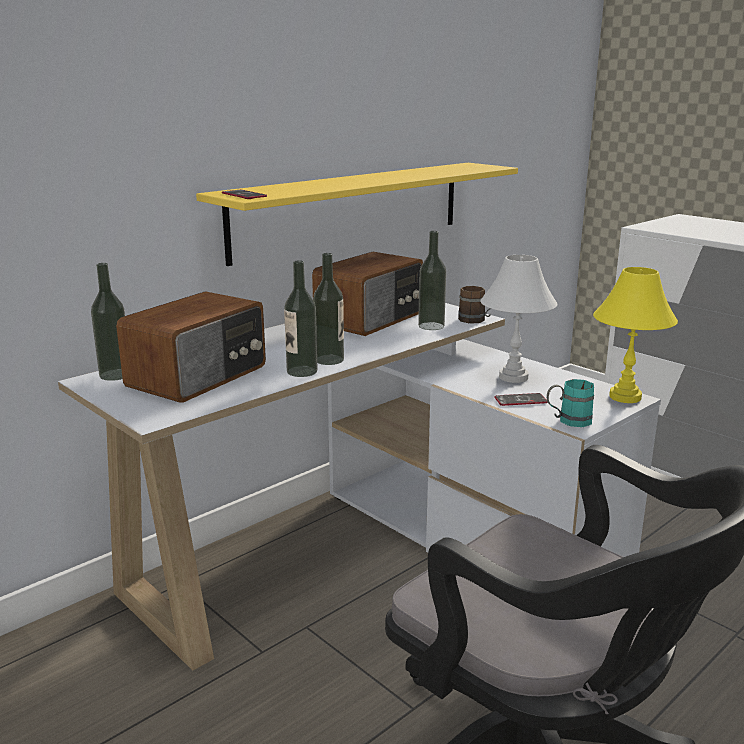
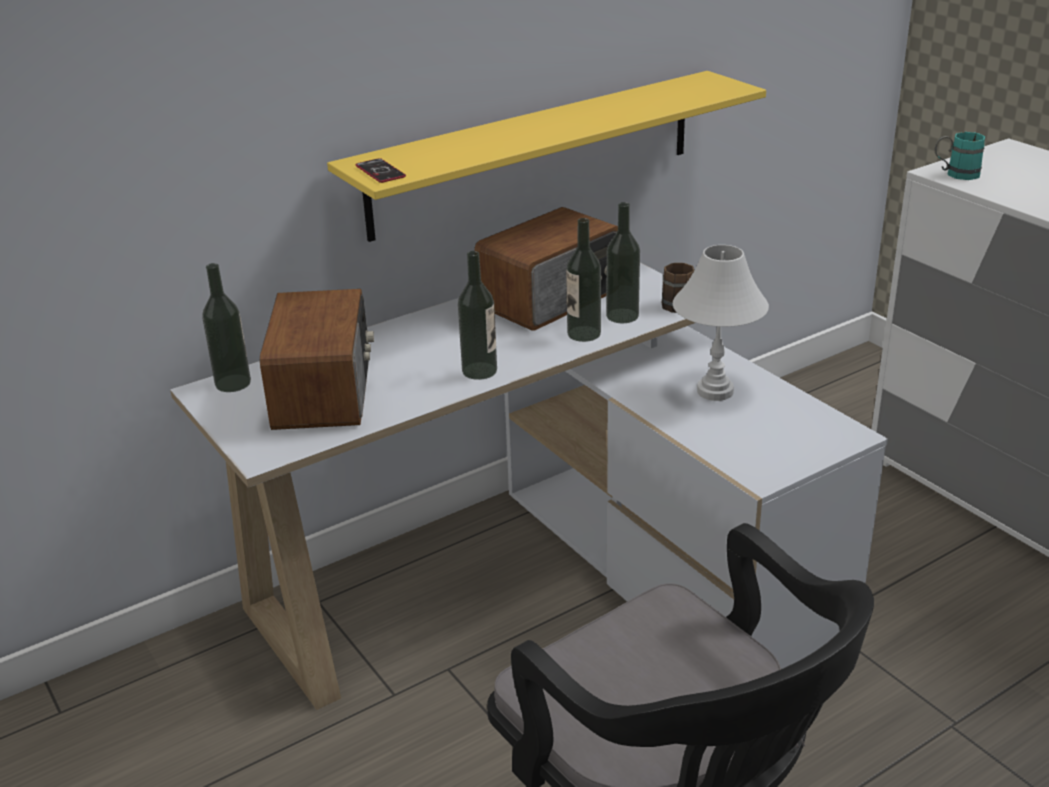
camera: 10 degrees right, 10 degrees up
radio [116,291,266,403] -> radio turned 45 degrees counterclockwise [260,289,374,430]
bottle [284,260,318,377] -> bottle moved to [566,218,601,342]
phone [494,393,548,406] -> none
turquoise mug [547,379,594,427] -> turquoise mug moved to [935,132,985,180]
yellow table lamp [593,267,678,403] -> none

